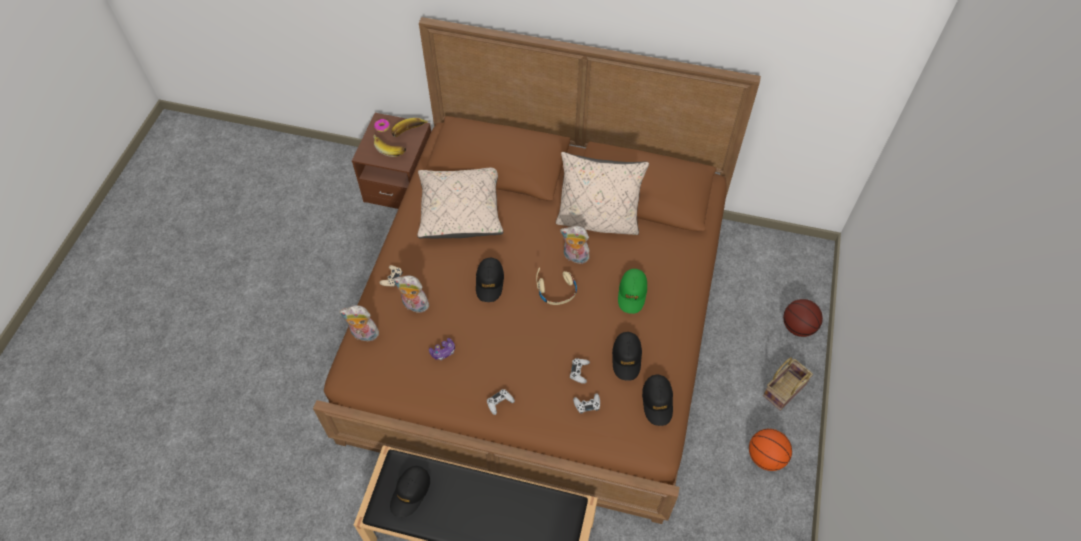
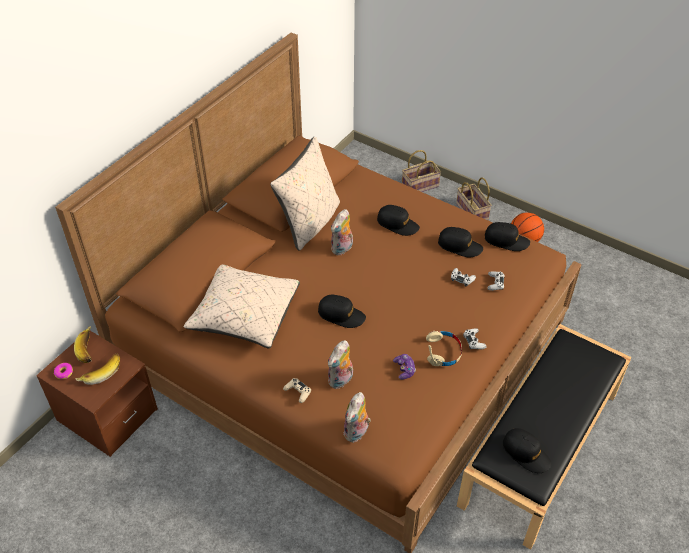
camera: 70 degrees left, 10 degrees down
beige headphones [536,268,577,305] -> beige headphones moved to [426,331,462,366]
green cap [618,269,647,314] -> black cap [377,205,420,236]
basketball [783,299,823,337] -> basket [402,150,441,192]

